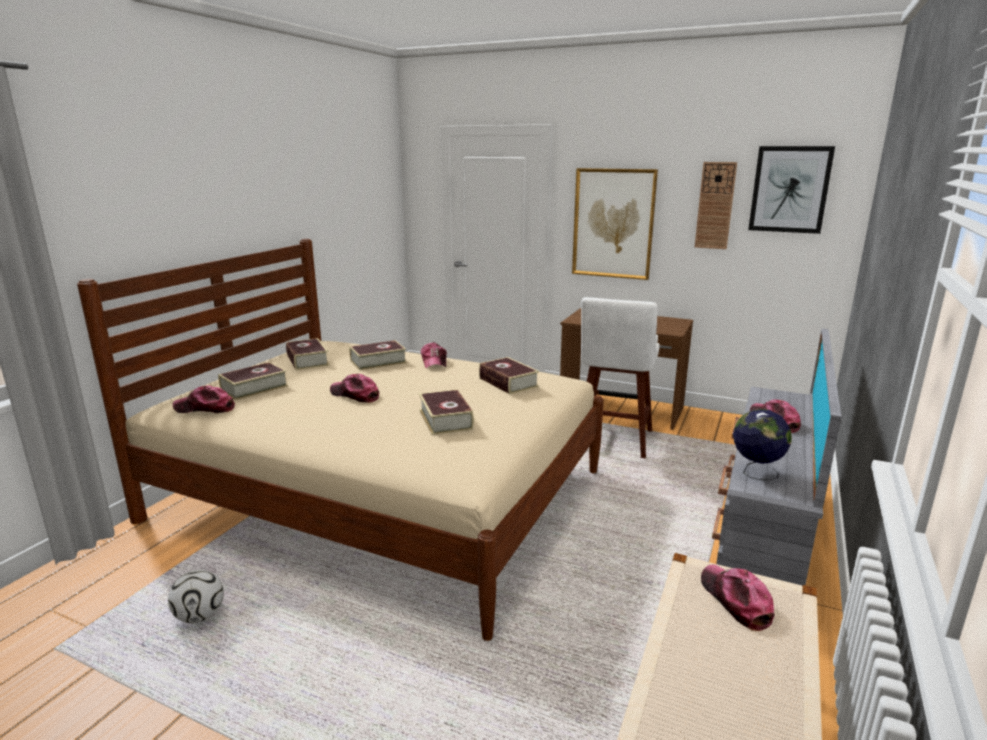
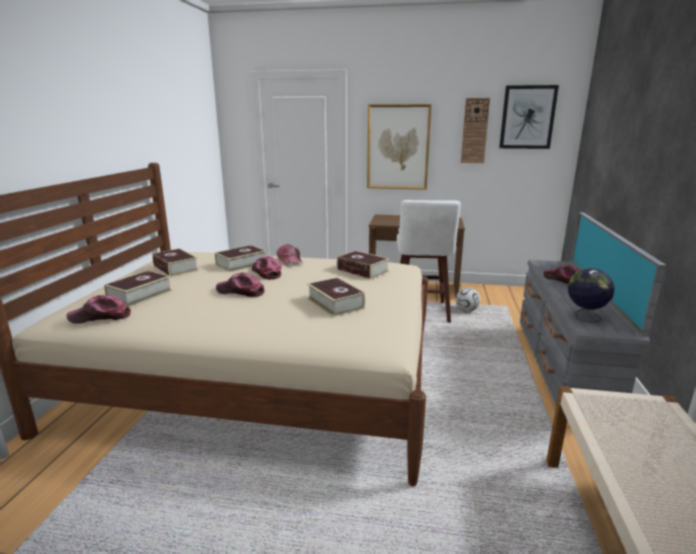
camera: 15 degrees left, 0 degrees up
football [168,570,224,623] -> football moved to [456,288,480,312]
cap [701,564,774,631] -> cap moved to [252,256,282,280]

